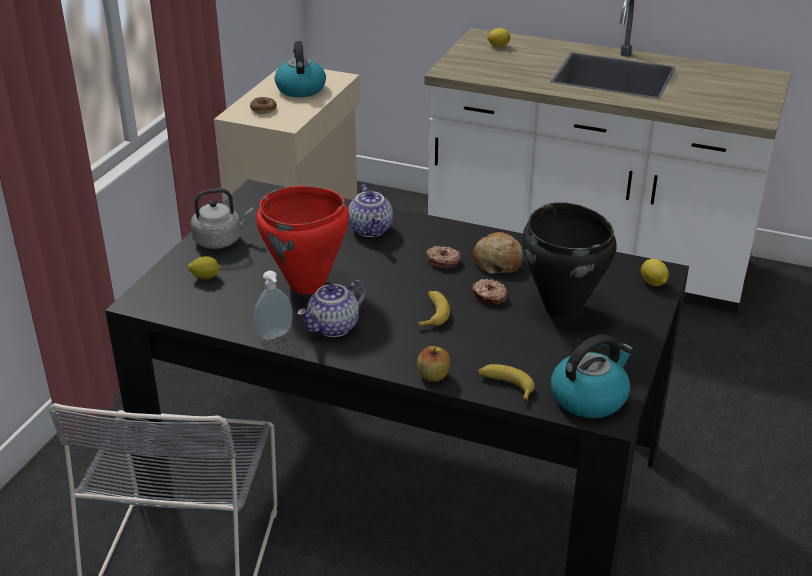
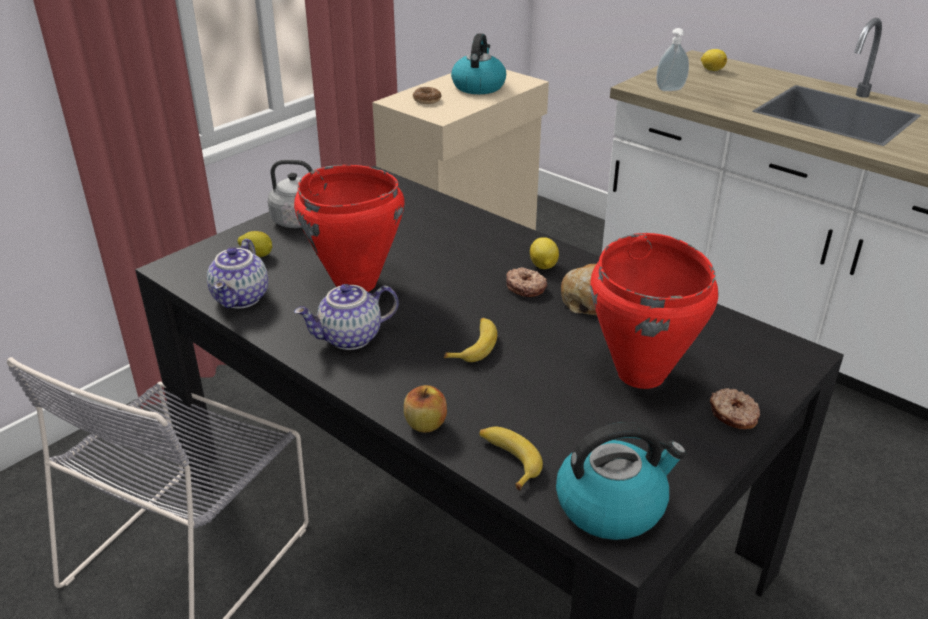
camera: 20 degrees right, 0 degrees up
soap dispenser [254,271,292,340] -> soap dispenser moved to [656,28,689,91]
teapot [348,185,393,237] -> teapot moved to [207,239,268,309]
donut [472,279,507,304] -> donut moved to [710,388,760,429]
black cooking pot [522,202,617,318] -> red cooking pot [590,233,719,389]
lemon [641,259,669,286] -> lemon moved to [530,237,559,269]

